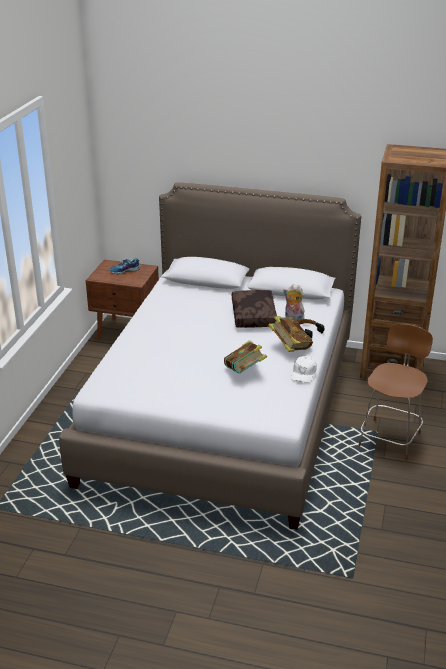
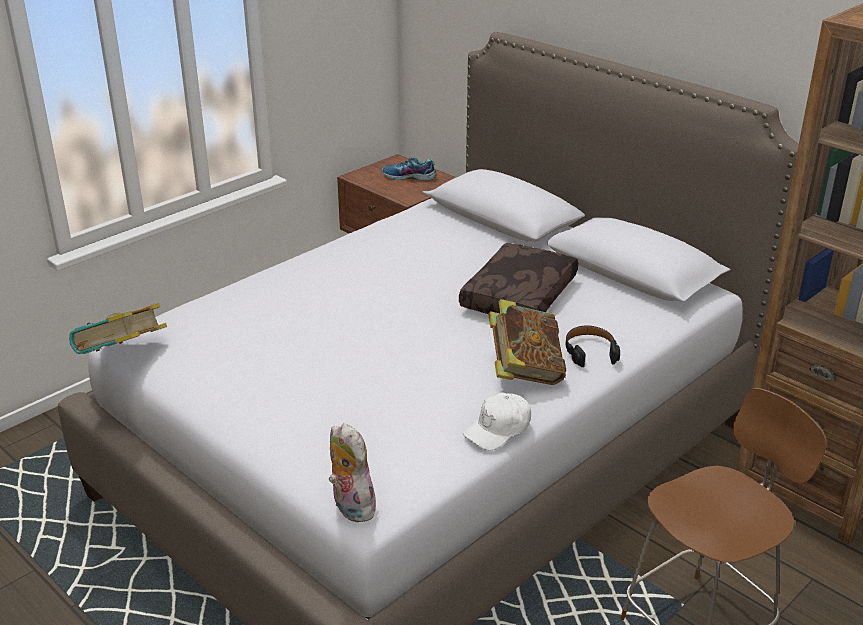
camera: 30 degrees right, 0 degrees up
book [224,340,267,373] -> book moved to [69,303,167,354]
plush toy [283,284,304,321] -> plush toy moved to [329,423,376,522]

